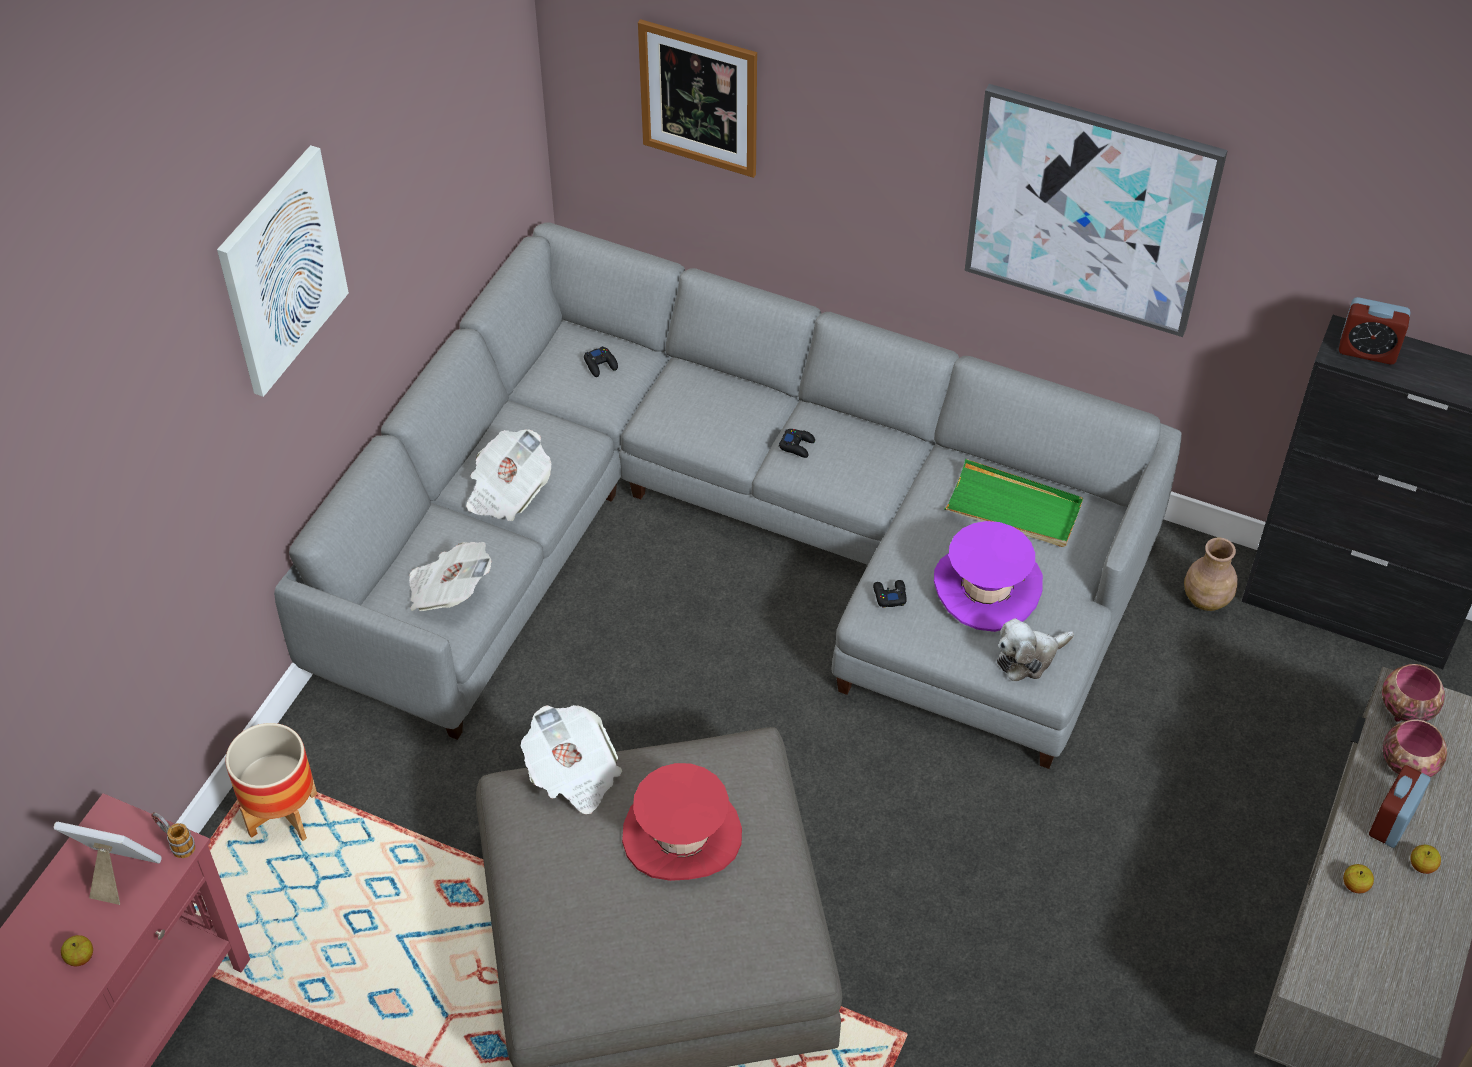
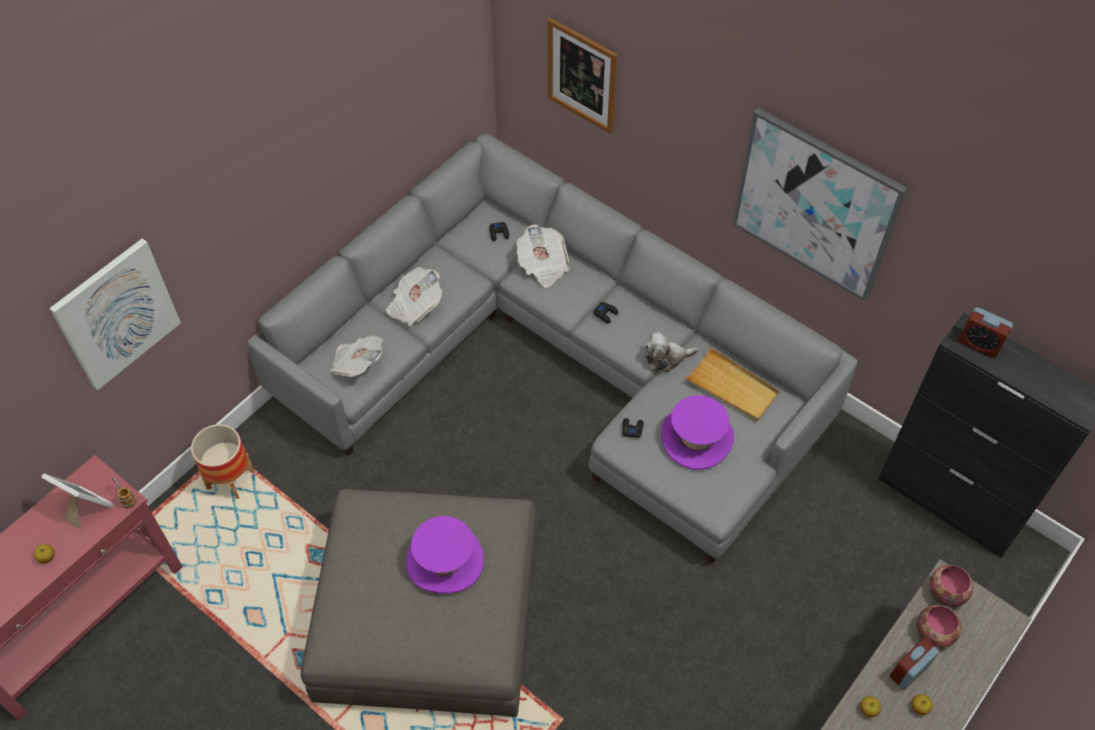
camera: 15 degrees right, 5 degrees up
picture [217,145,349,397] -> picture moved to [49,238,181,390]
newspaper [521,705,622,814] -> newspaper moved to [516,224,570,288]
red hat [622,763,742,881] -> purple hat [406,516,484,594]
green tray [944,459,1083,547] -> beige tray [685,347,780,422]
plush toy [997,618,1074,681] -> plush toy moved to [645,332,698,372]
brown vase [1184,538,1237,611] -> none

